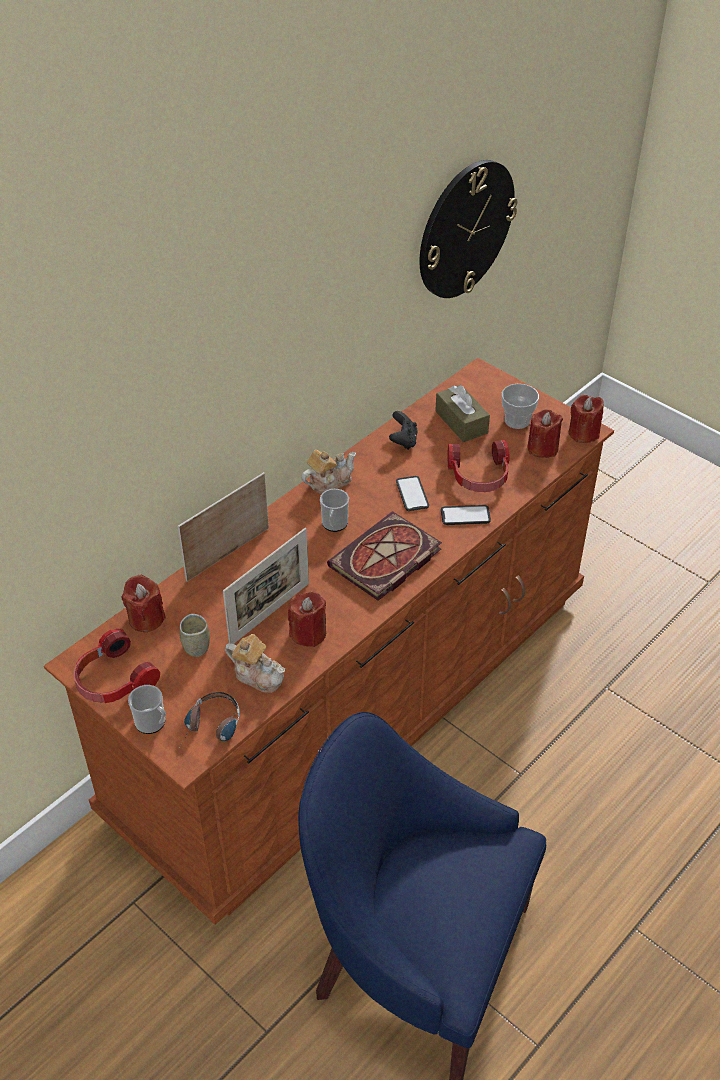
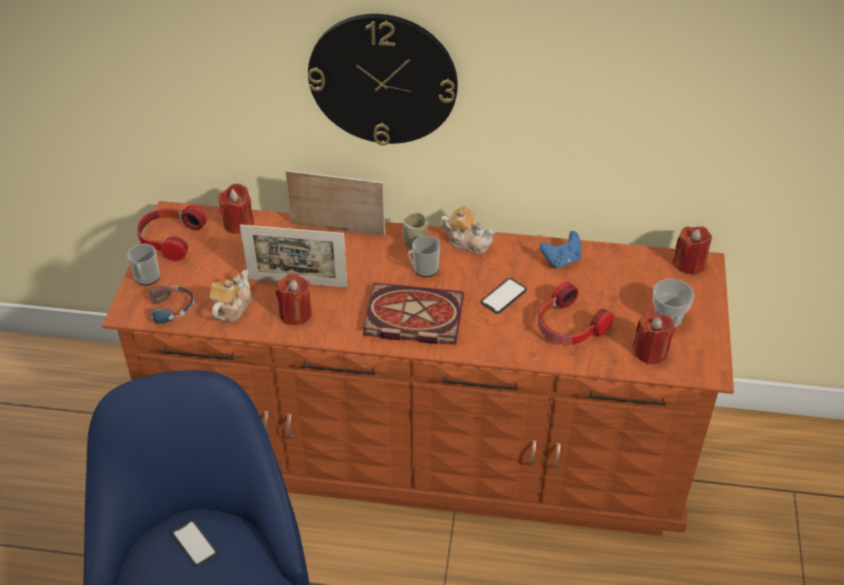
camera: 55 degrees right, 0 degrees up
cup [179,614,210,657] -> cup moved to [402,213,428,249]
teapot [225,634,285,693] -> teapot turned 150 degrees counterclockwise [210,269,252,323]
black game controller [389,411,418,450] -> blue game controller [540,231,581,268]
wall clock [420,160,518,298] -> wall clock moved to [308,14,458,145]
brown tissue box [435,385,490,442] -> none
phone [441,505,491,525] -> phone moved to [172,520,217,566]
red candle [569,395,604,443] -> red candle moved to [672,226,712,275]

